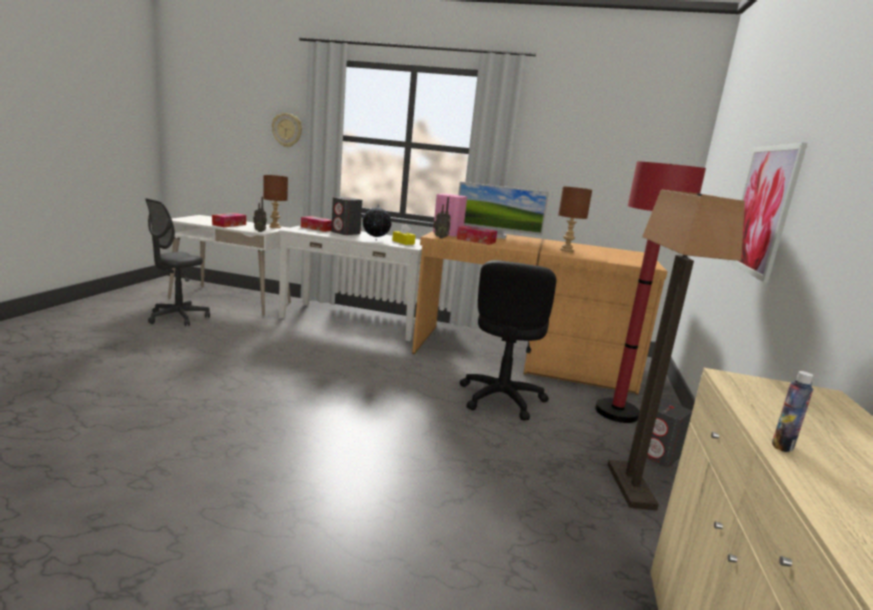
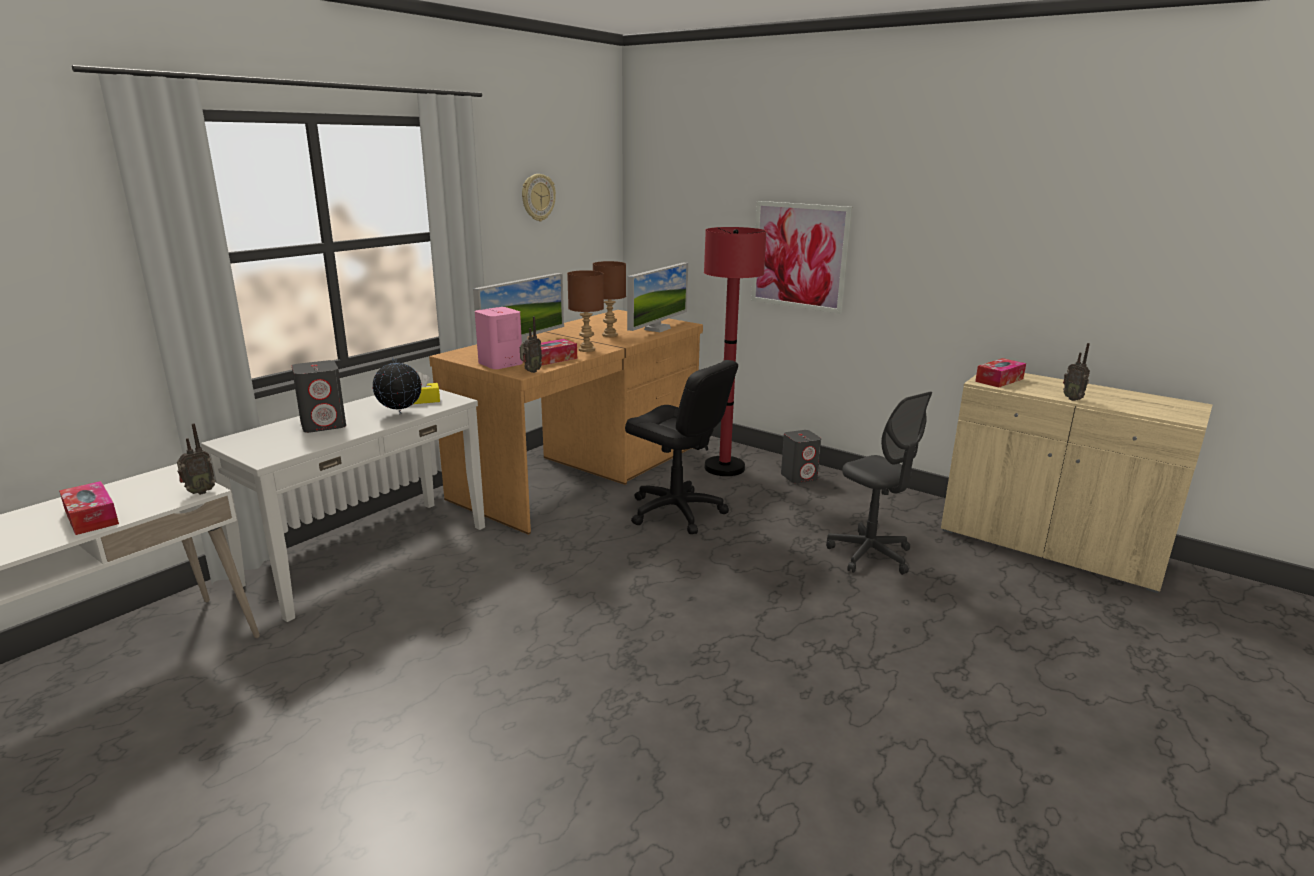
camera: 65 degrees left, 5 degrees up
grey office chair [145,199,210,326] -> grey office chair moved to [826,392,932,575]
brown table lamp [263,175,288,228] -> brown table lamp moved to [567,270,604,352]
wall clock [272,113,302,147] -> wall clock moved to [522,174,556,221]
tissue box [301,216,332,232] -> tissue box moved to [975,358,1026,388]
floor lamp [608,190,745,510] -> none
bottle [772,371,814,452] -> radio [1063,343,1090,401]
none -> monitor [627,263,688,332]

